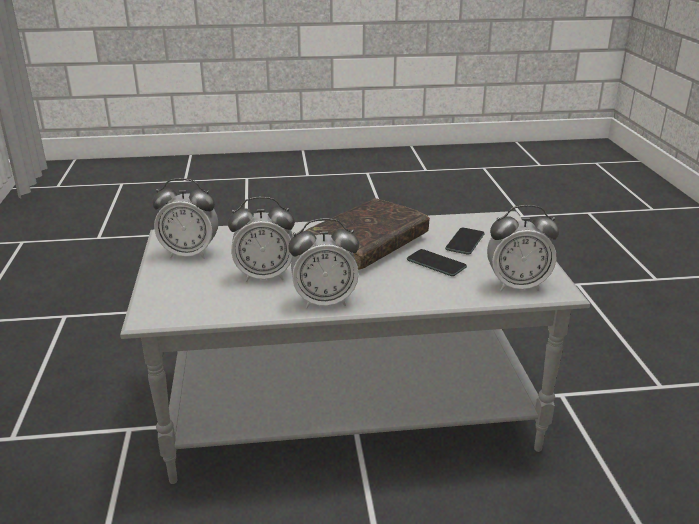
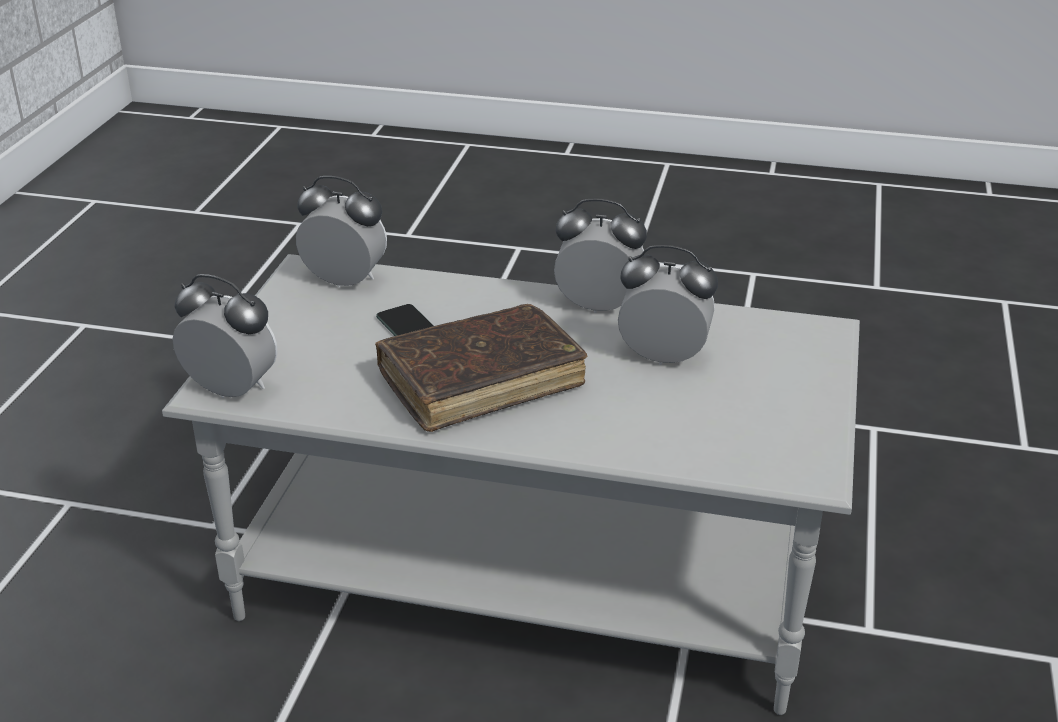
camera: 160 degrees left, 5 degrees up
alarm clock [152,178,218,259] -> alarm clock moved to [172,274,277,398]
phone [445,228,485,255] -> none

